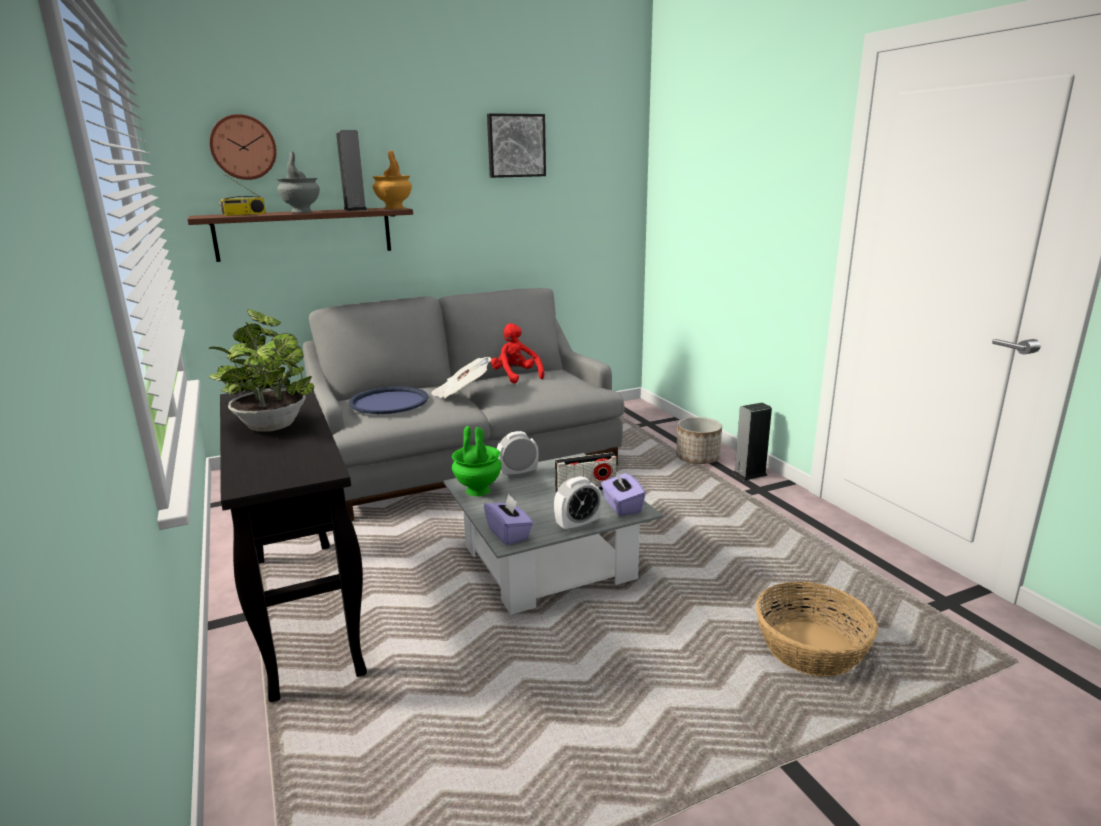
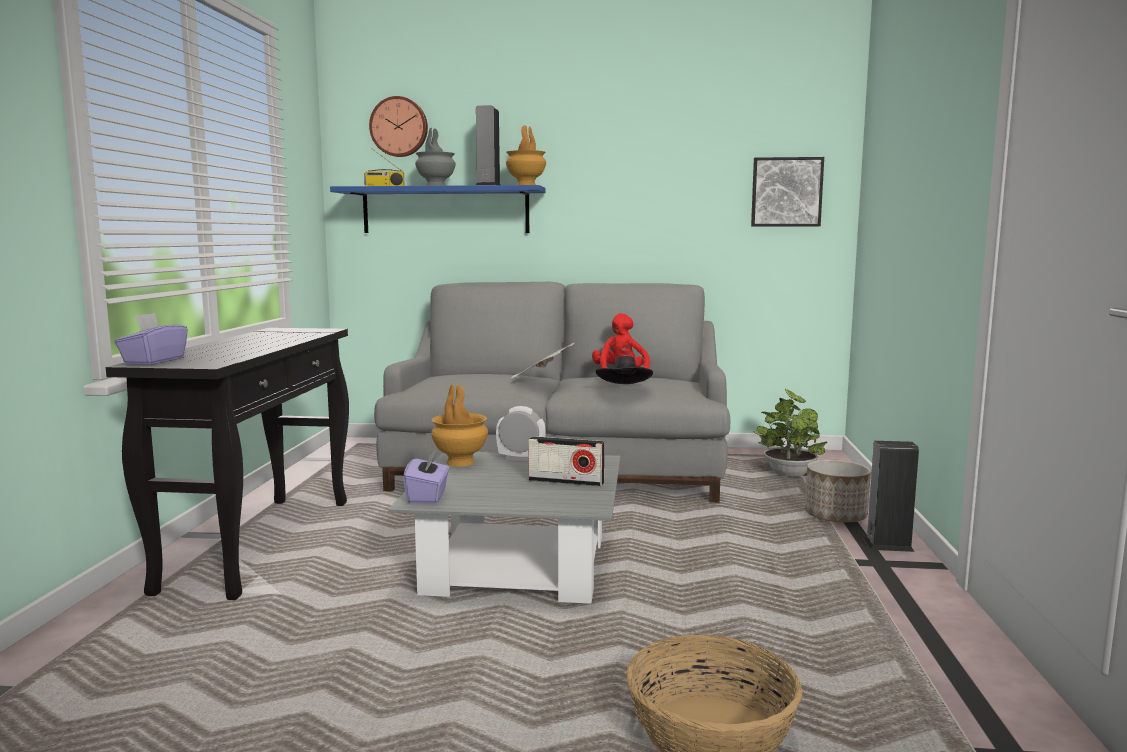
camera: 30 degrees right, 10 degrees down
brown shelf [187,207,413,262] -> blue shelf [330,185,546,233]
potted plant [208,309,314,432] -> potted plant moved to [753,389,827,477]
blue tray [349,387,428,414] -> none
green vase [452,426,502,496] -> brown vase [431,384,488,467]
picture [487,113,546,178] -> picture moved to [751,157,824,227]
alarm clock [554,476,602,532] -> none
purple tissue box [601,472,646,516] -> purple tissue box moved to [115,313,188,365]
none -> black hat [596,356,653,384]

